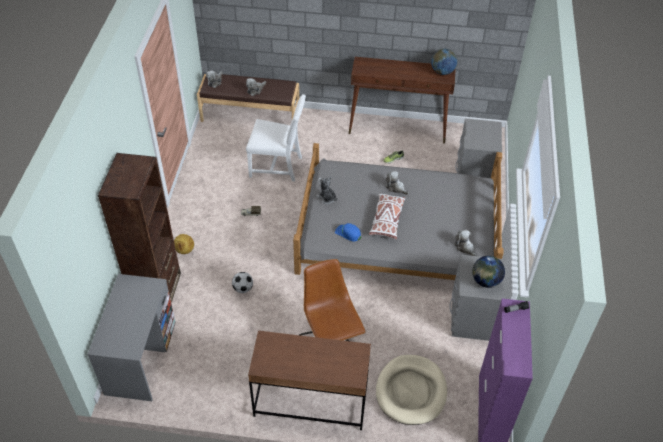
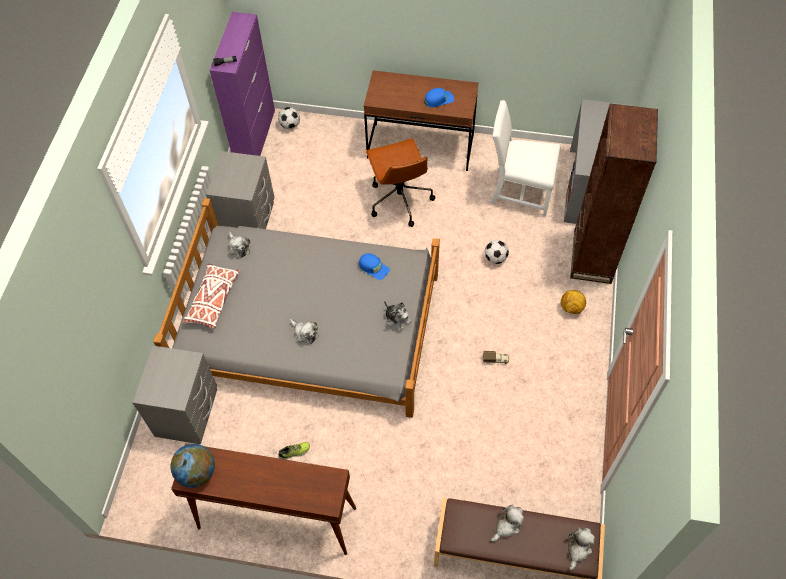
camera: 175 degrees left, 10 degrees up
white chair [246,94,306,182] -> white chair moved to [490,100,561,217]
white pillow [369,194,405,239] -> white pillow moved to [183,263,240,329]
beige dog bed [376,355,447,425] -> none
globe [472,256,505,288] -> none
none -> football [278,107,300,129]
none -> blue cap [424,88,454,107]

